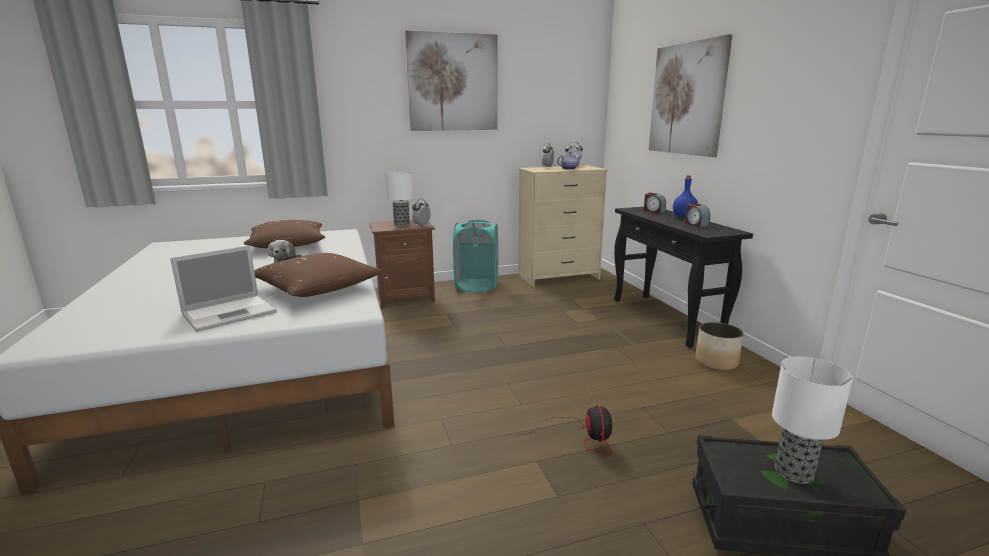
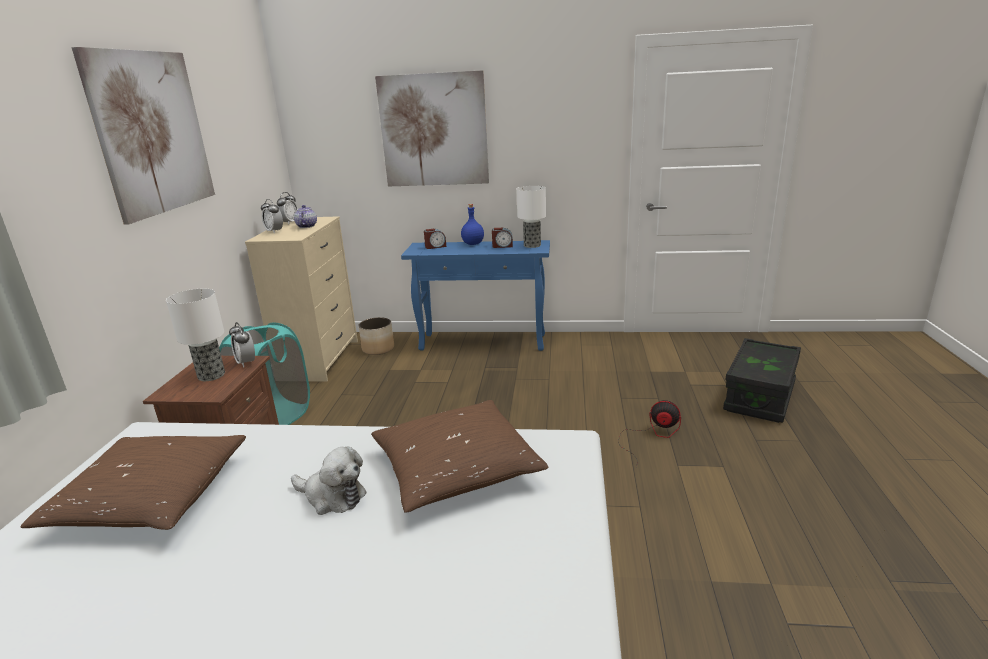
camera: 65 degrees left, 5 degrees up
laptop [170,245,277,332] -> none
black console table [614,207,753,348] -> blue console table [401,240,550,351]
planter [695,322,743,370] -> planter moved to [359,317,394,355]
table lamp [772,357,853,484] -> table lamp moved to [516,186,546,248]

